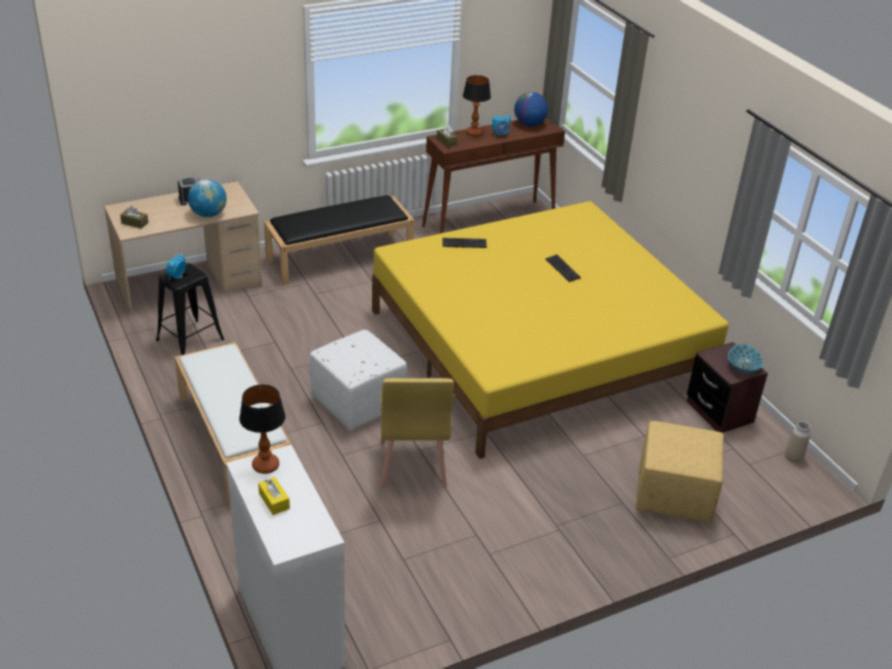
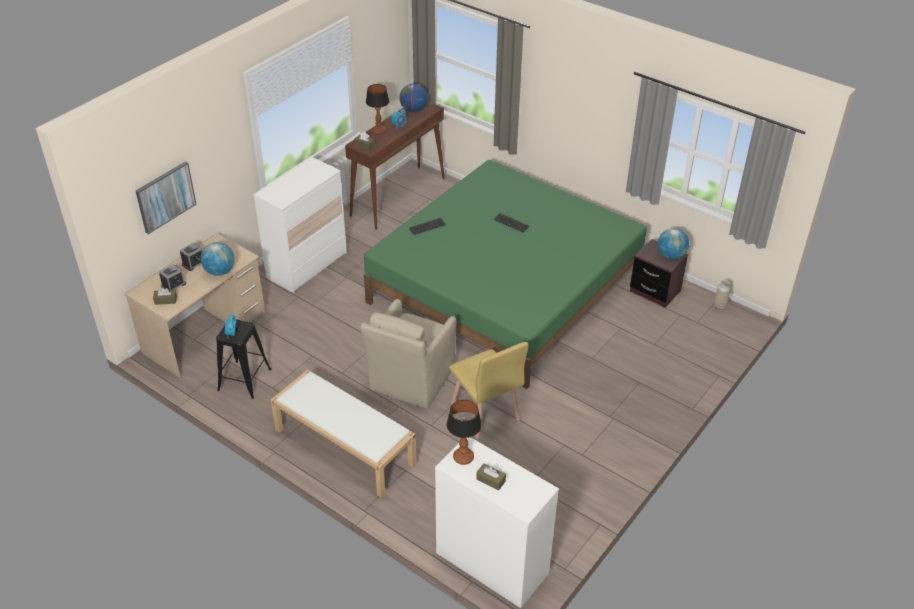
camera: 25 degrees left, 5 degrees up
yellow tissue box [258,477,290,515] -> brown tissue box [476,463,506,490]
black bench [264,195,414,286] -> white dresser [253,157,347,293]
white ottoman [310,330,407,430] -> beige armchair [360,299,456,409]
yellow bed [372,201,729,459] -> green bed [364,160,647,389]
yellow ottoman [636,421,724,523] -> none
bowl [728,344,763,373] -> globe [658,228,689,259]
none -> picture [136,161,196,234]
none -> alarm clock [159,264,186,290]

